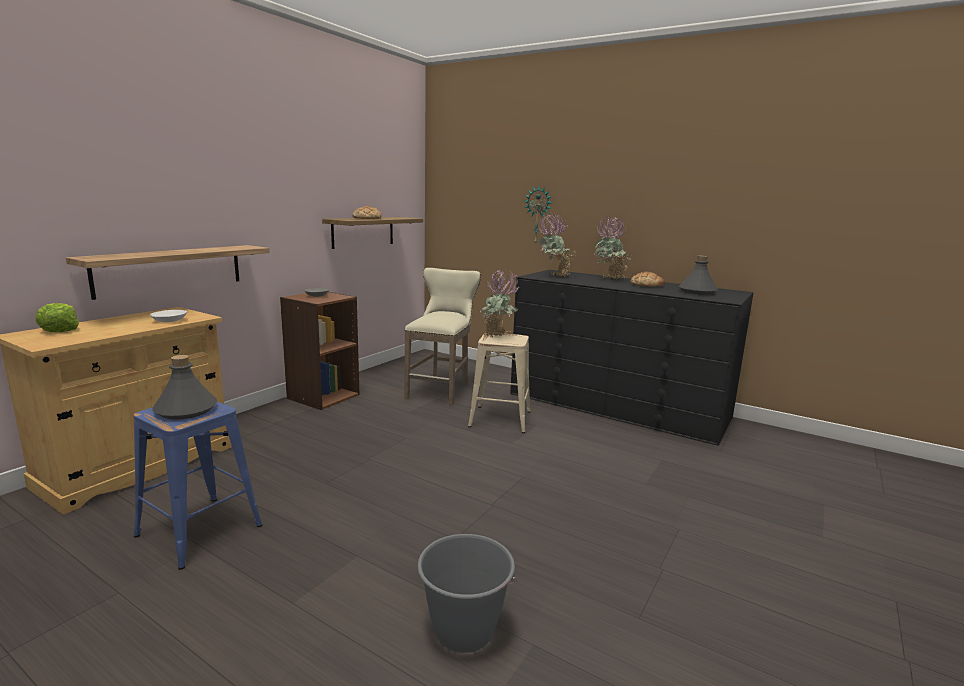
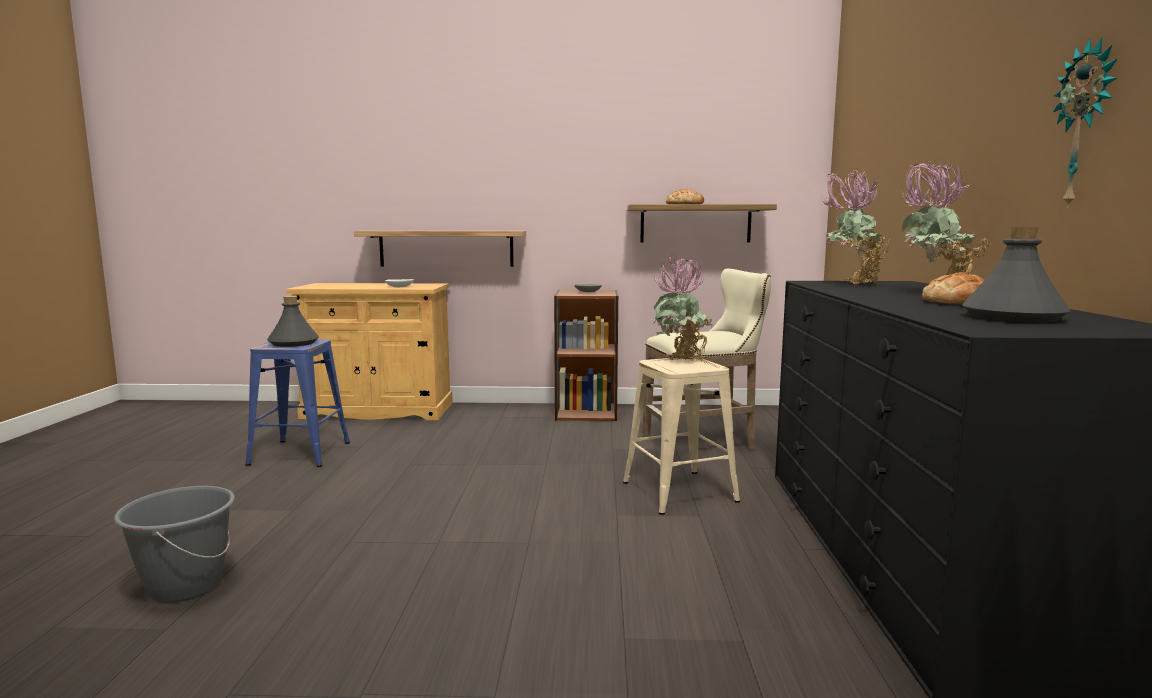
camera: 60 degrees right, 5 degrees down
lettuce [36,303,79,332] -> none
wall clock [524,186,552,245] -> wall clock moved to [1053,38,1117,208]

